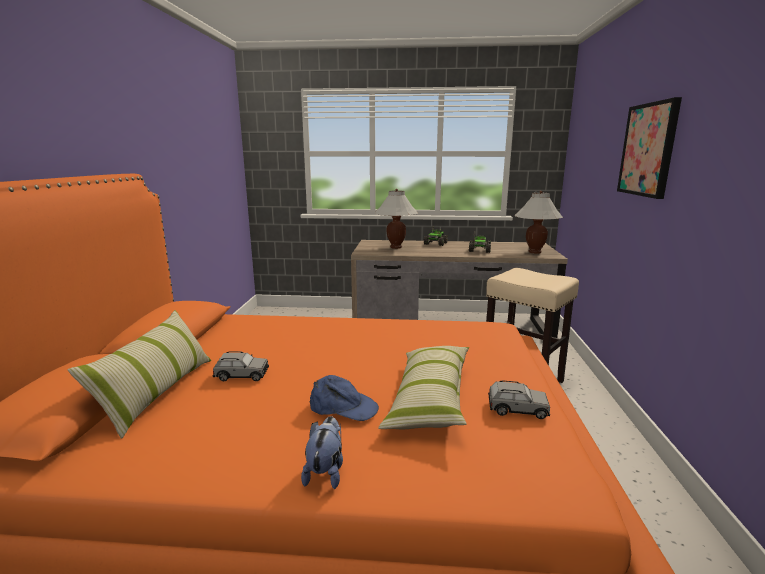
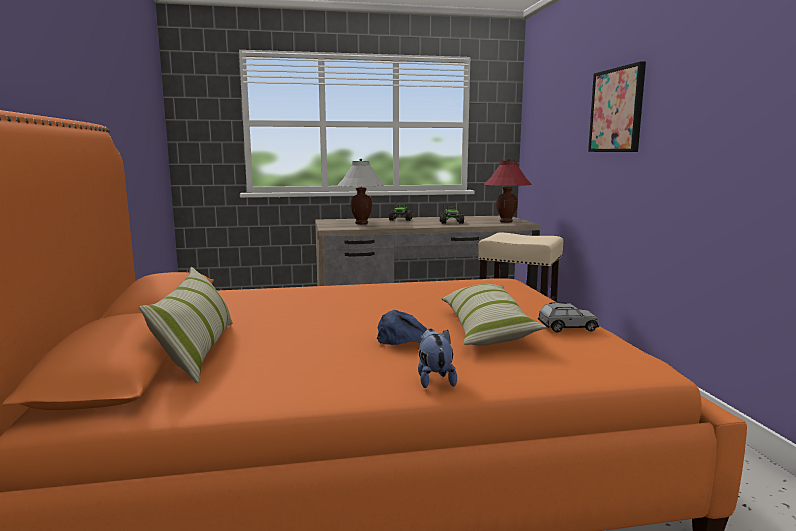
camera: 15 degrees left, 5 degrees down
grey toy car [213,352,269,381] -> none
white table lamp [515,191,563,254] -> red table lamp [485,159,532,223]

